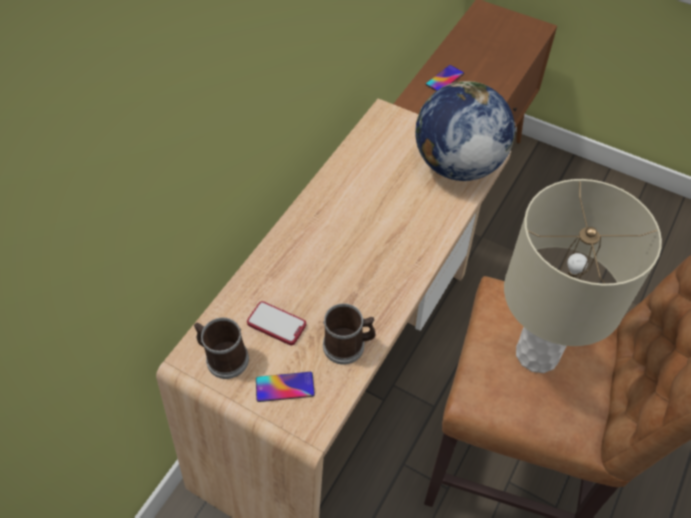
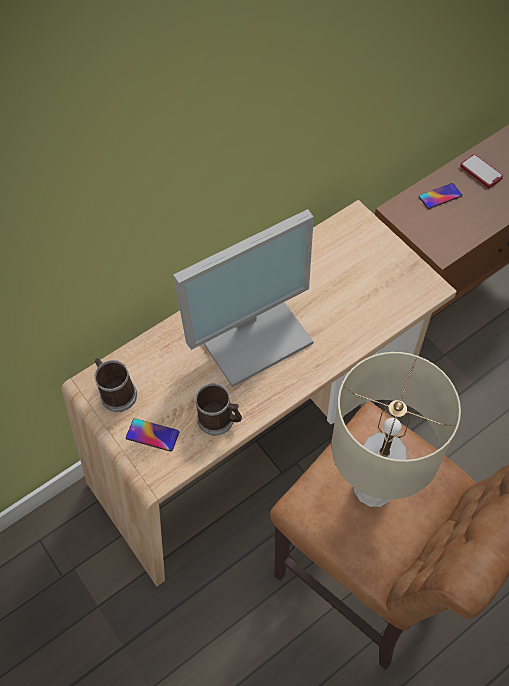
camera: 25 degrees right, 5 degrees up
phone [247,301,306,346] -> phone moved to [460,154,503,188]
globe [415,81,516,181] -> none
none -> monitor [173,209,314,387]

